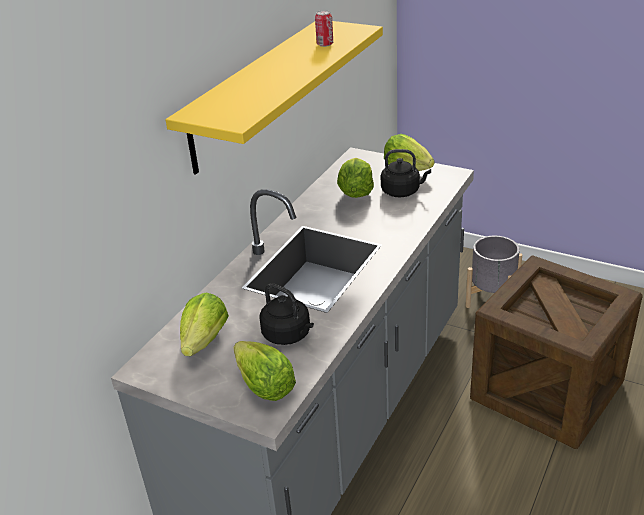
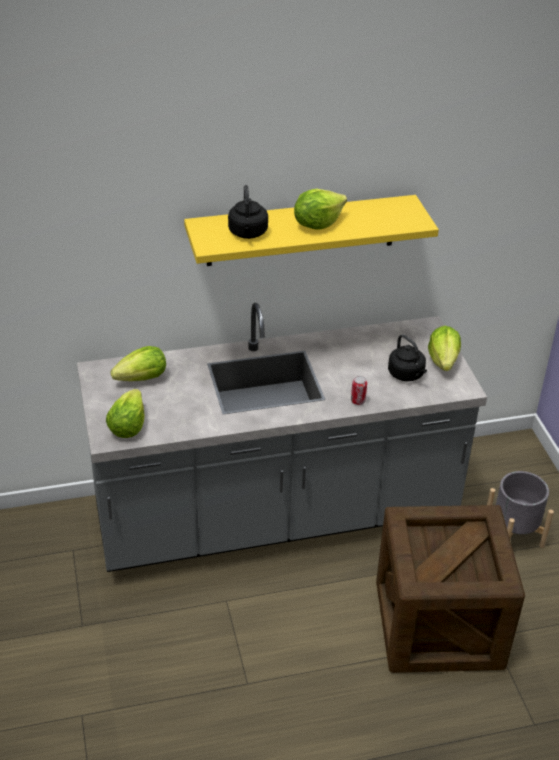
camera: 45 degrees right, 5 degrees up
black kettle [259,283,314,345] -> black kettle moved to [228,185,268,239]
can [315,10,333,47] -> can moved to [351,376,367,405]
lettuce [337,158,374,198] -> lettuce moved to [294,189,347,229]

